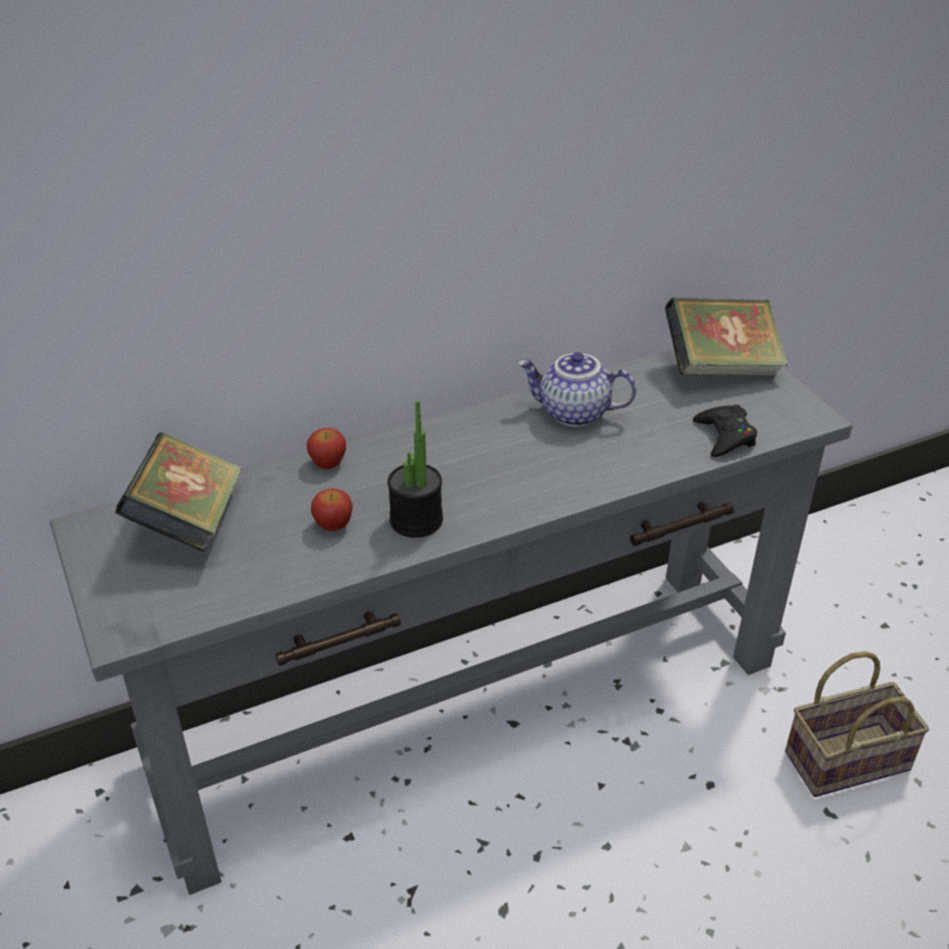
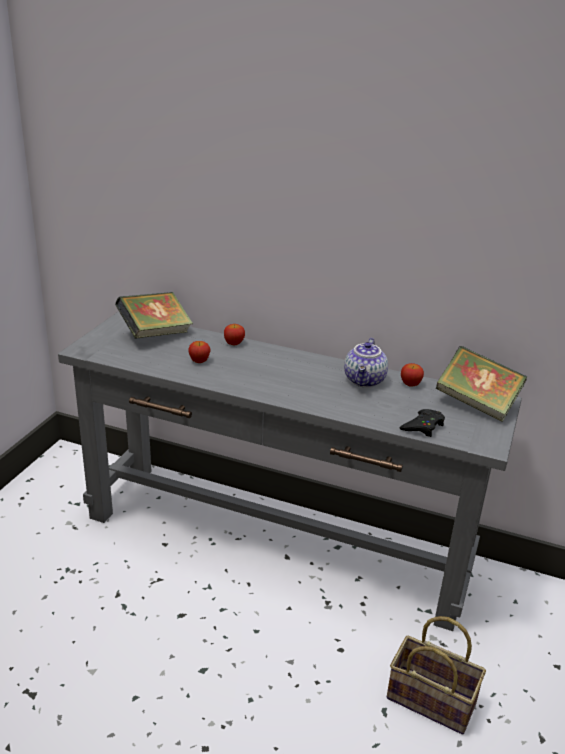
camera: 45 degrees right, 10 degrees down
potted plant [388,400,443,538] -> none
teapot [518,352,636,427] -> teapot turned 135 degrees counterclockwise [344,338,388,388]
none -> apple [401,363,424,387]

